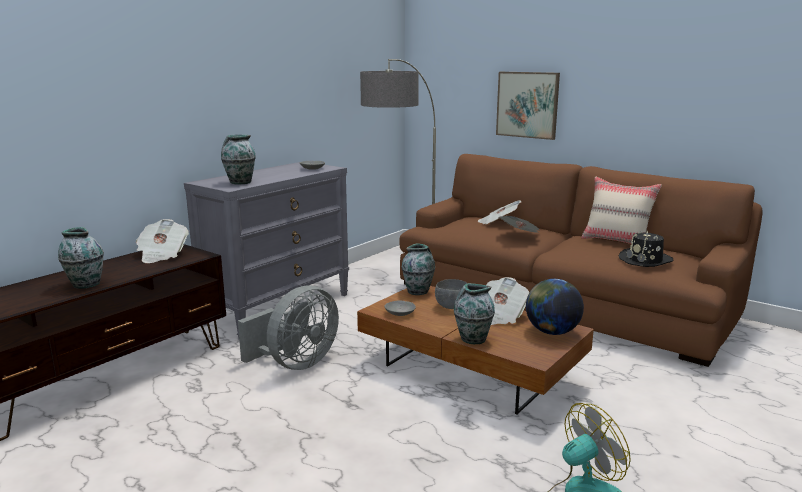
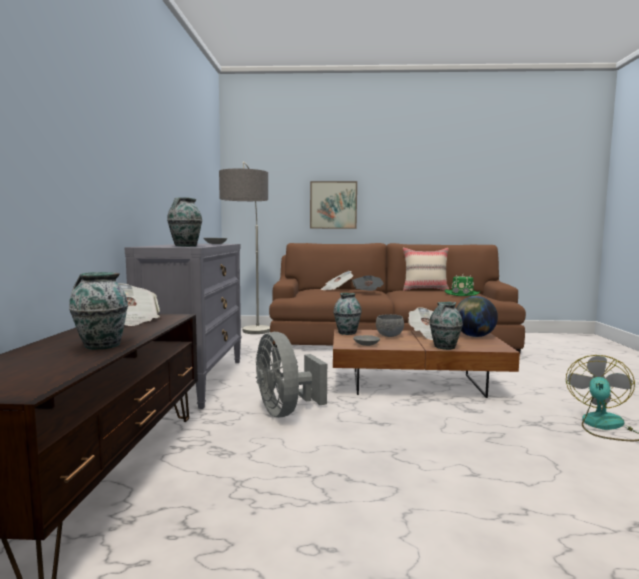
camera: 35 degrees left, 10 degrees down
grey fan [238,285,339,370] -> grey fan turned 150 degrees clockwise [256,332,327,417]
black hat [619,231,673,267] -> green hat [445,275,480,296]

